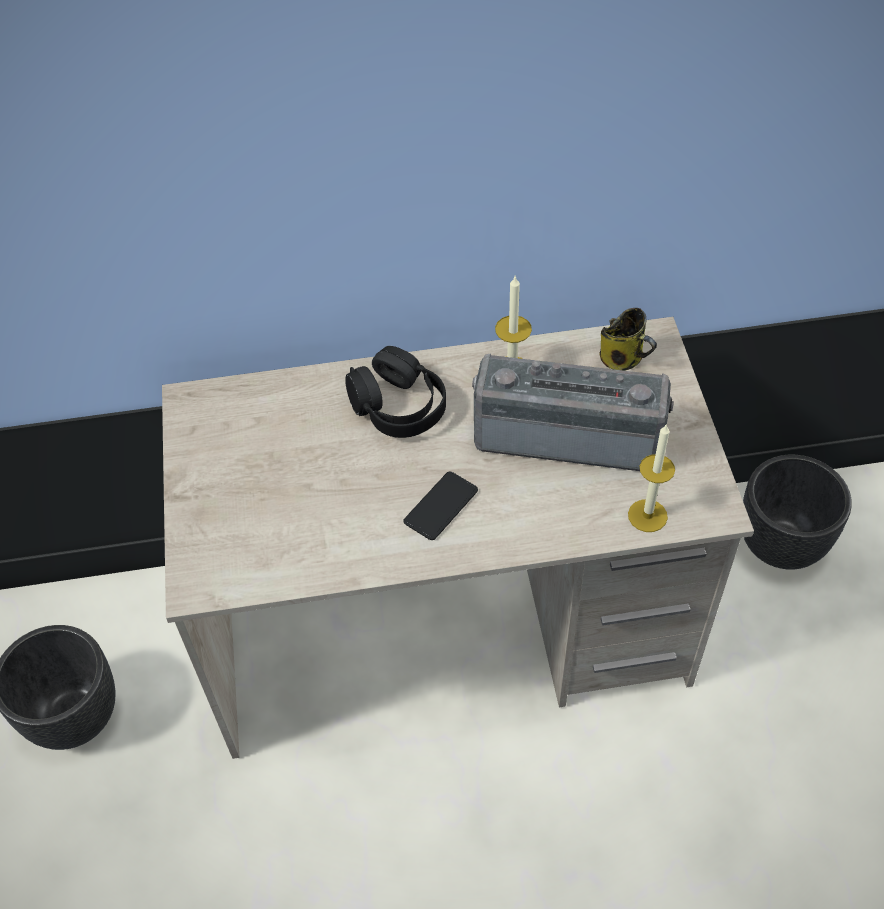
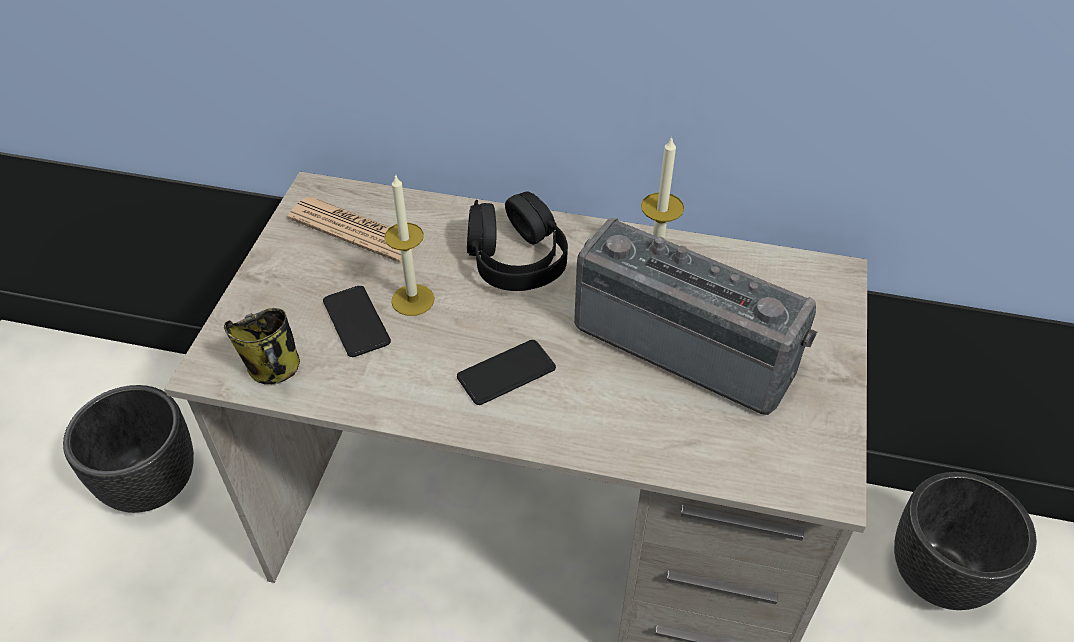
camera: 20 degrees right, 5 degrees down
mug [599,308,657,371] -> mug moved to [224,308,300,385]
candle [628,424,675,532] -> candle moved to [384,174,434,316]
none -> newspaper [287,197,416,263]
none -> phone [323,286,391,357]

